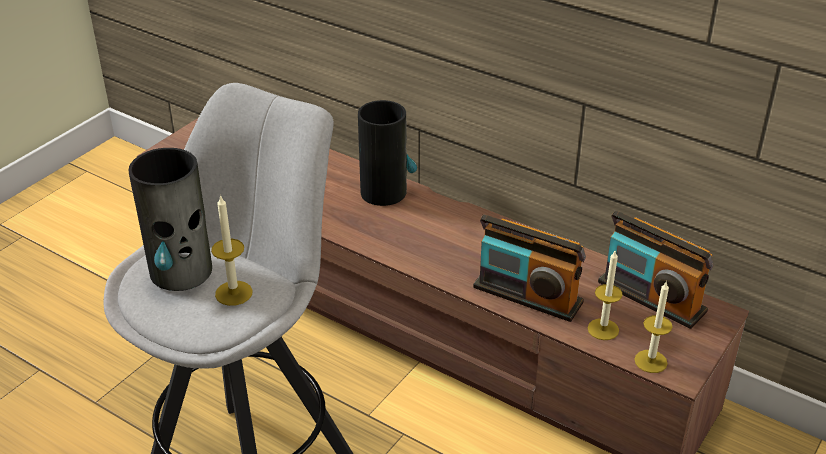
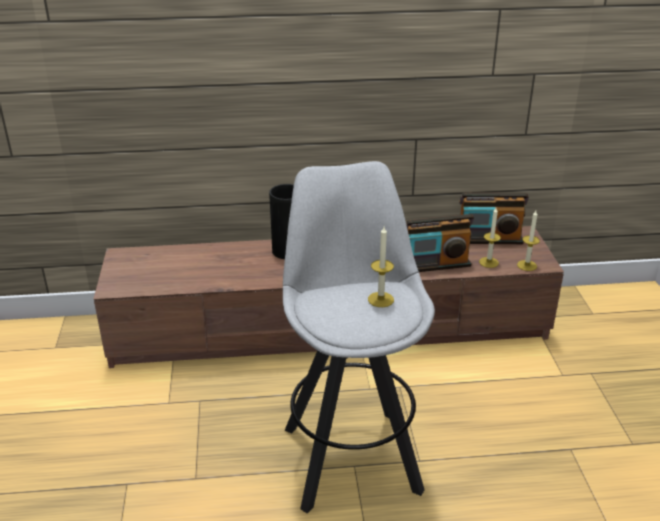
camera: 40 degrees left, 5 degrees down
vase [129,148,212,291] -> none

